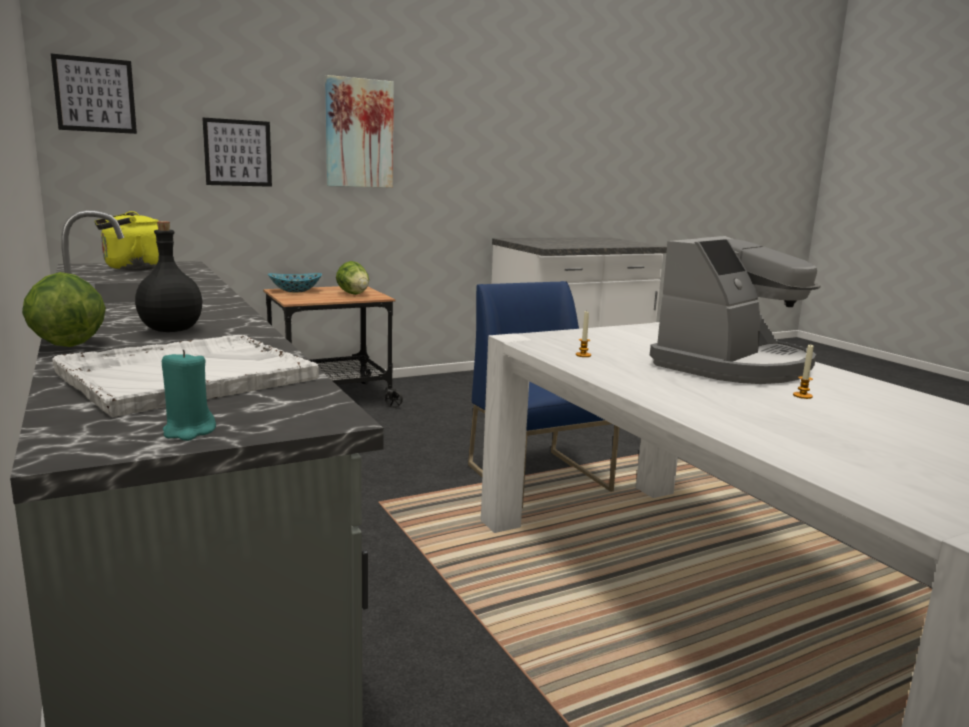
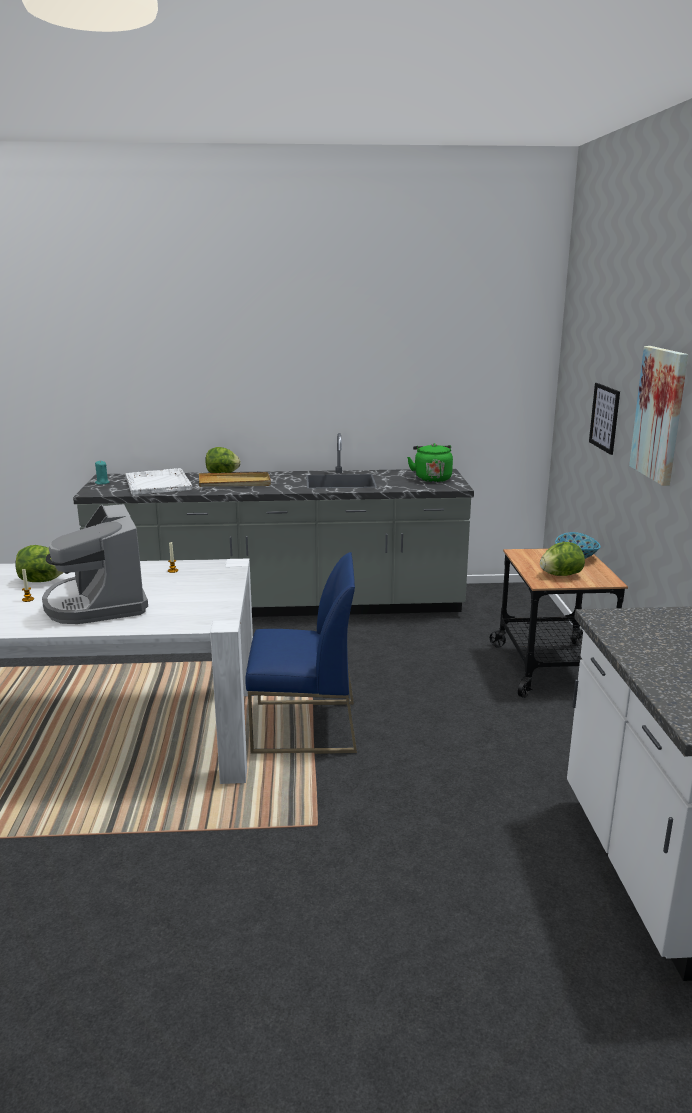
camera: 115 degrees right, 5 degrees up
picture [51,54,137,134] -> none
yellow kettle [94,211,159,270] -> green kettle [407,443,453,482]
black bottle [135,221,202,332] -> beige tray [199,472,271,487]
none -> lettuce [15,545,64,582]

